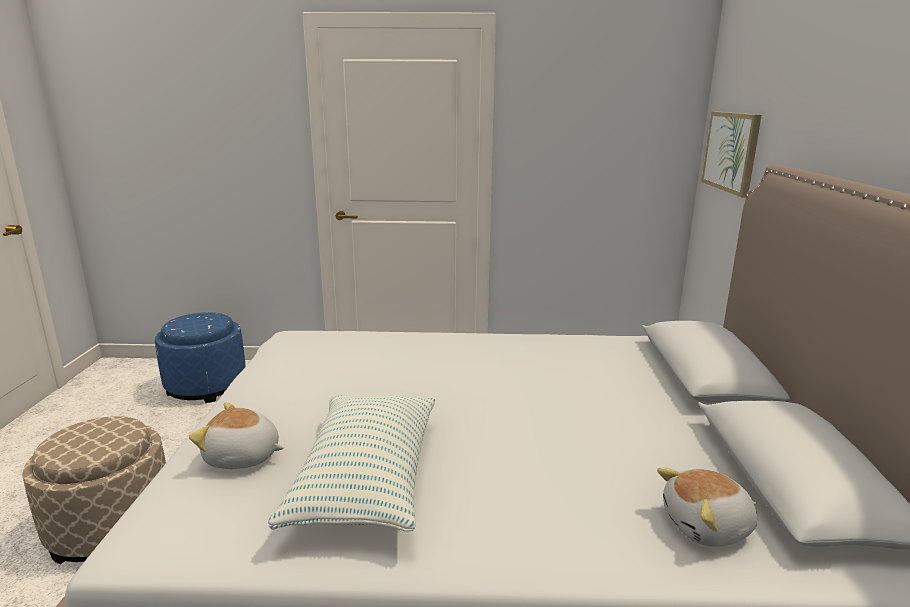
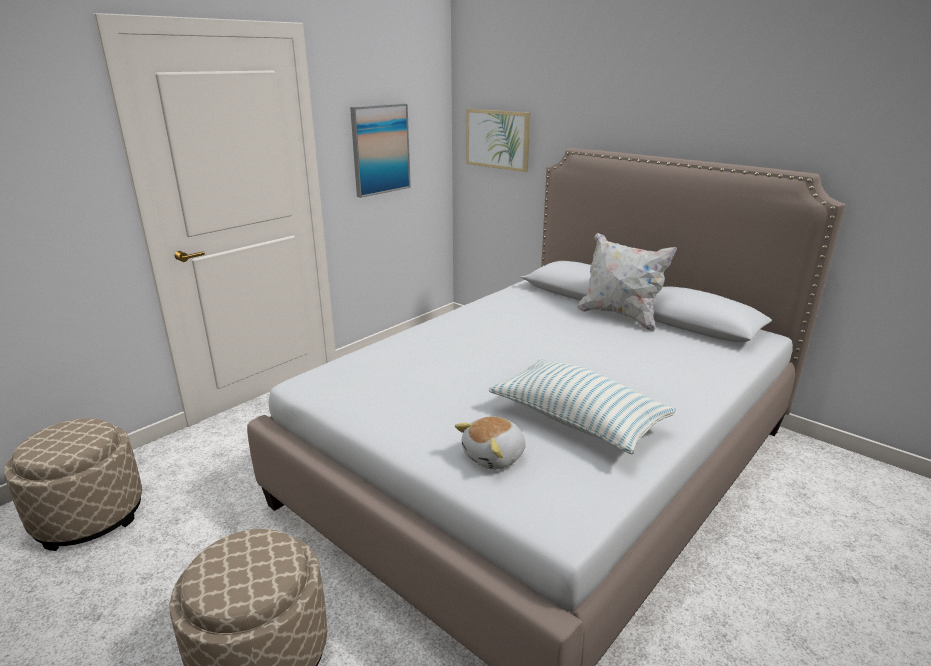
camera: 50 degrees left, 5 degrees up
blue ottoman [155,312,246,403] -> beige ottoman [4,418,142,551]
plush toy [657,467,757,546] -> none
none -> picture [350,104,411,198]
none -> white pillow [577,233,677,332]

